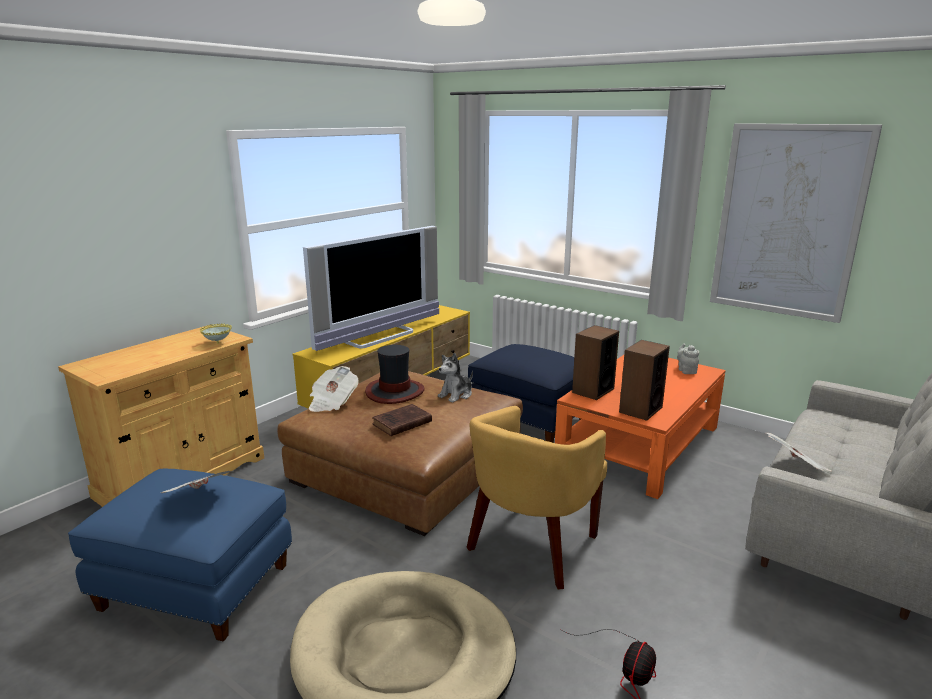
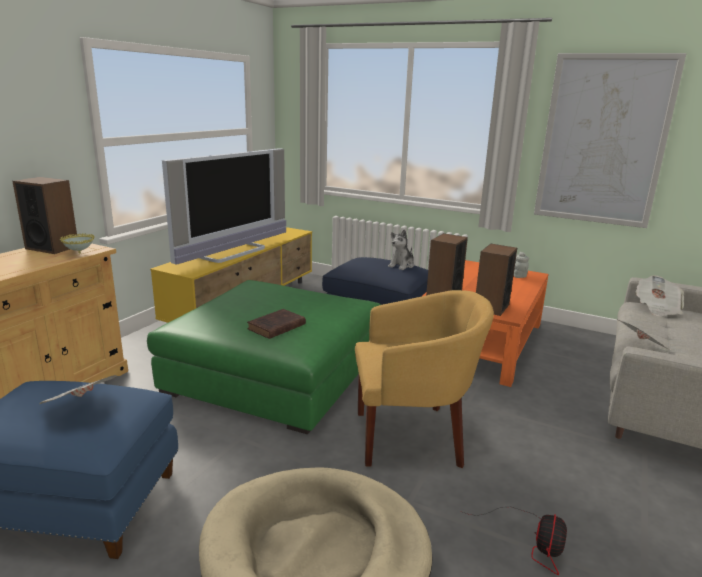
camera: 10 degrees left, 0 degrees up
brown ottoman [277,371,523,536] -> green ottoman [147,280,381,434]
newspaper [309,366,359,412] -> newspaper moved to [635,275,684,316]
hat [365,345,425,404] -> none
plush toy [438,353,473,403] -> plush toy moved to [388,229,414,270]
yellow armchair [467,406,607,590] -> yellow armchair turned 120 degrees counterclockwise [355,290,494,468]
none -> speaker [12,177,77,254]

